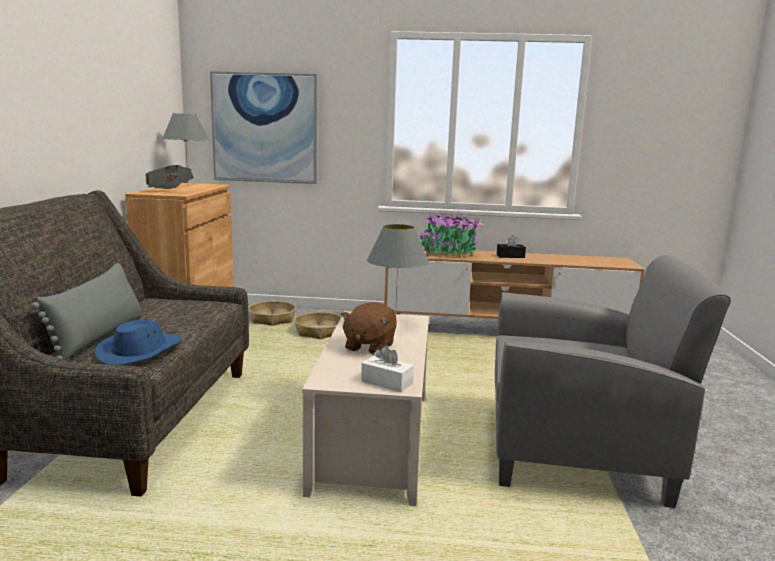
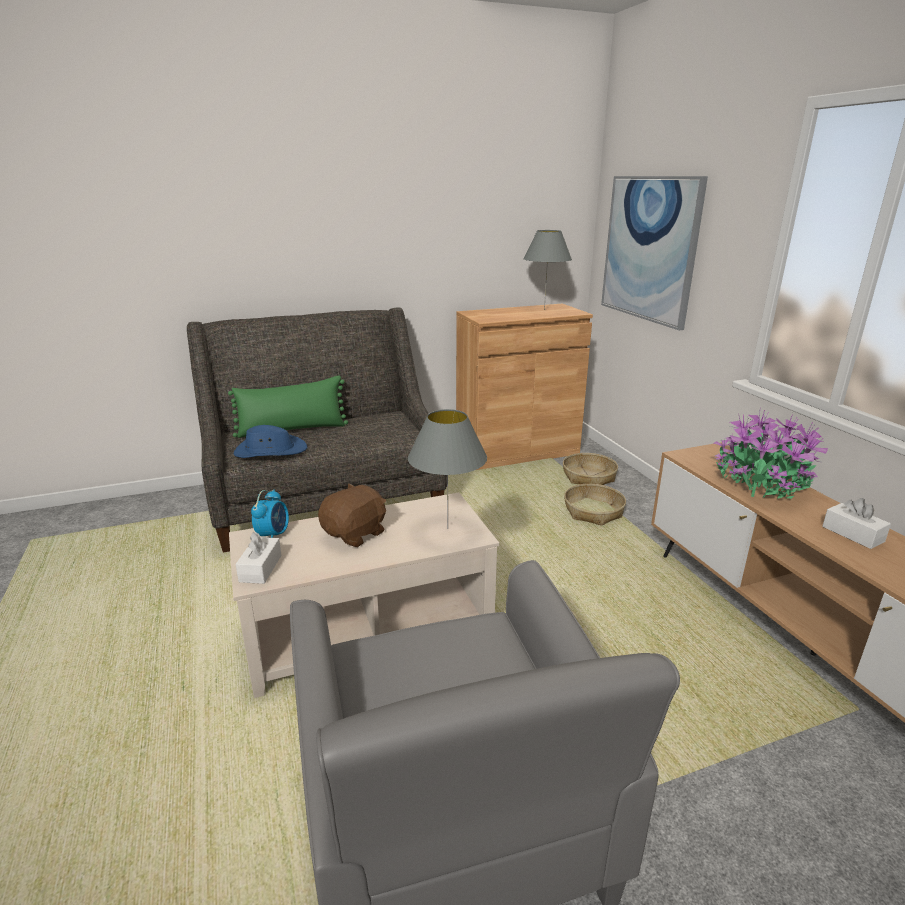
camera: 65 degrees right, 10 degrees up
grey pillow [32,263,141,360] -> green pillow [228,376,348,438]
newspaper [145,165,193,189] -> none
brown plush toy [341,302,397,354] -> brown plush toy turned 135 degrees clockwise [318,483,386,547]
black tissue box [497,235,526,258] -> white tissue box [822,498,891,549]
none -> alarm clock [251,490,289,538]

